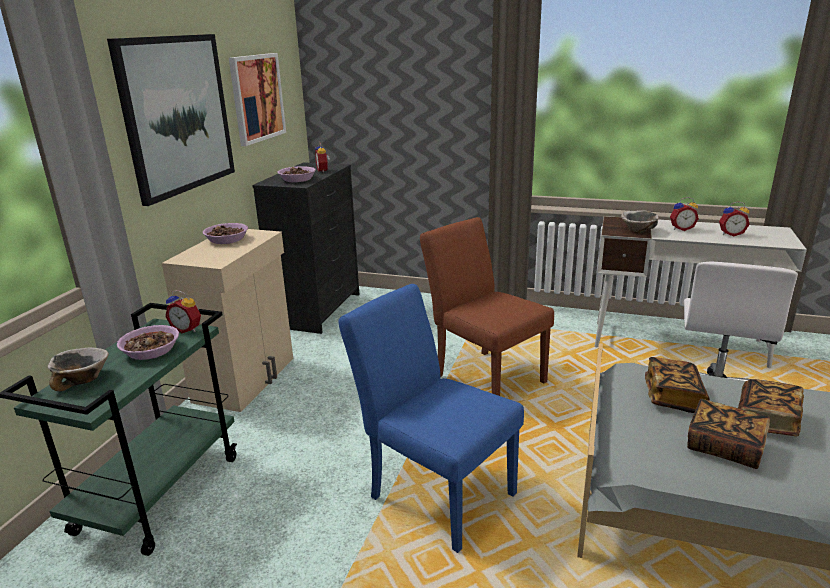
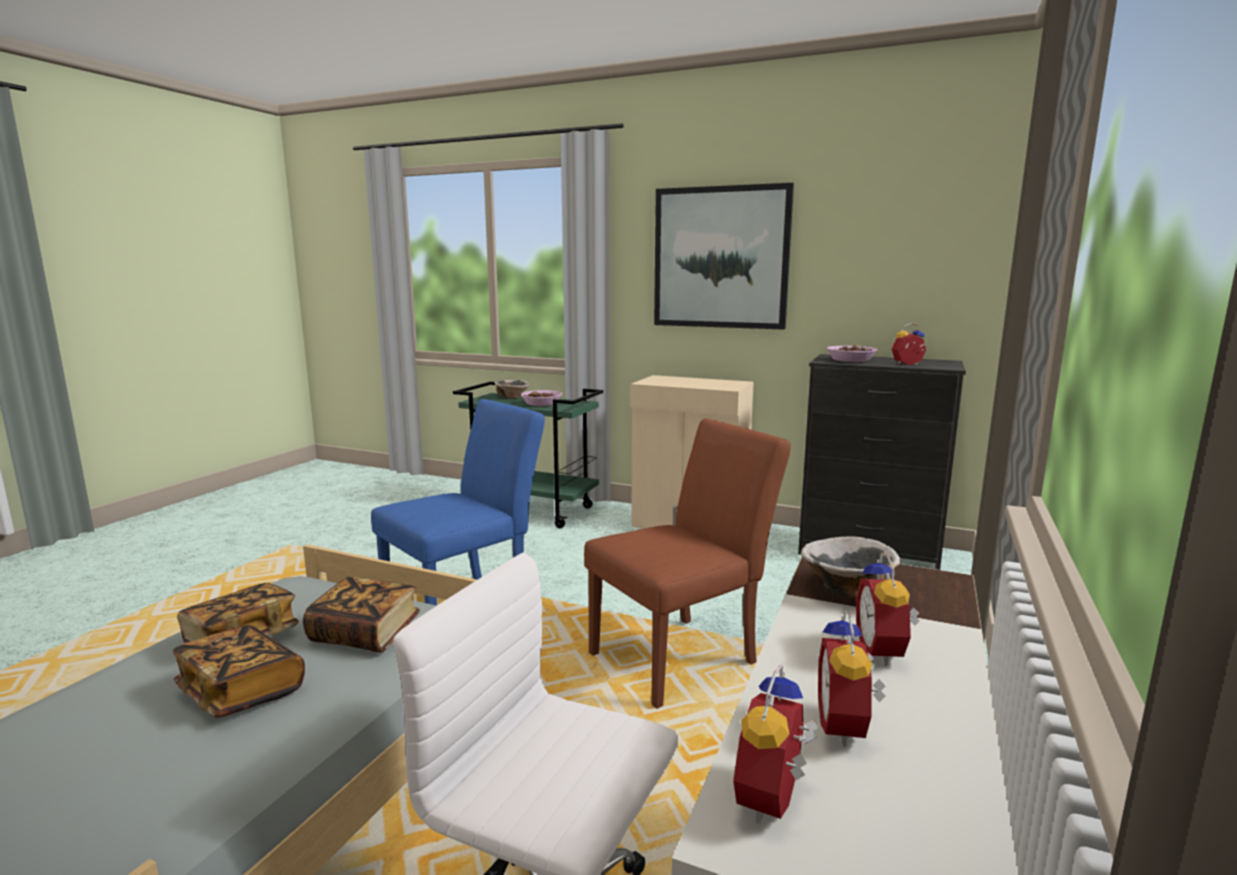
camera: 95 degrees right, 10 degrees down
alarm clock [165,290,201,333] -> alarm clock moved to [733,664,819,824]
bowl [203,223,248,244] -> none
picture [229,53,286,146] -> none

